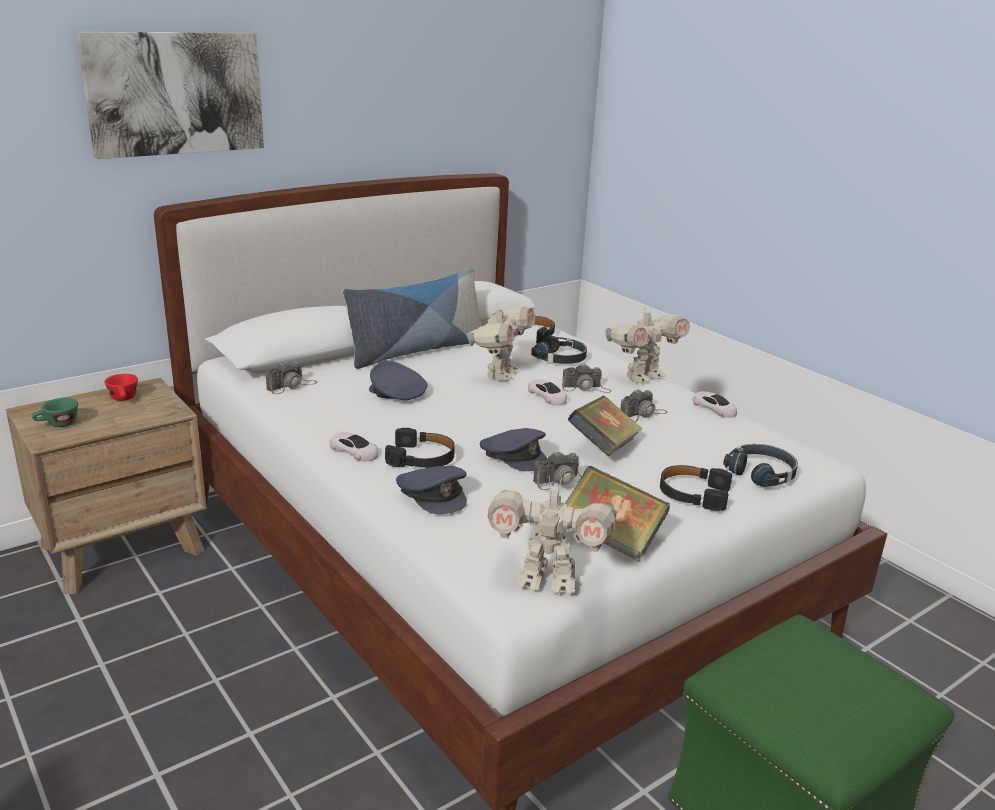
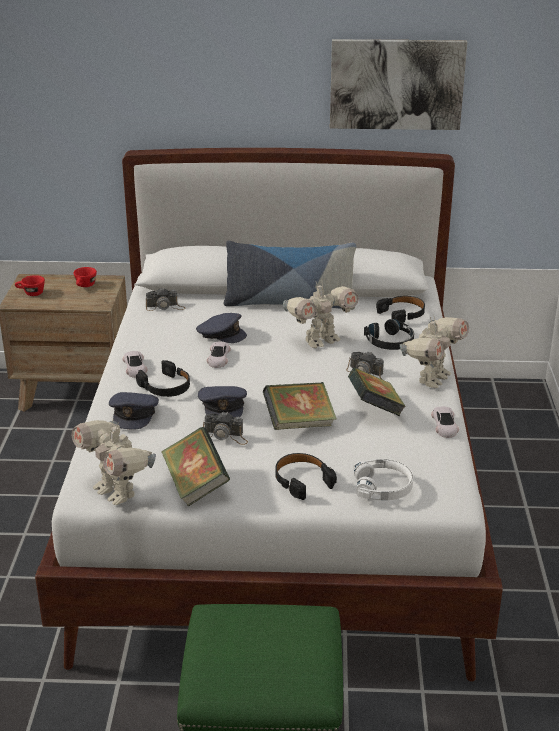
camera: 40 degrees right, 5 degrees up
green cup [32,398,78,427] -> red cup [15,275,45,296]
picture [76,31,264,159] -> picture moved to [330,39,467,130]
grey cap [369,360,427,400] -> grey cap turned 120 degrees clockwise [196,313,247,343]
white toy car [528,379,567,406] -> white toy car moved to [207,342,231,368]
toy robot [605,304,690,383] -> toy robot turned 60 degrees counterclockwise [400,314,469,388]
camera [620,389,668,422] -> book [348,368,406,416]
black headphones [723,444,798,487] -> white headphones [353,459,413,500]

